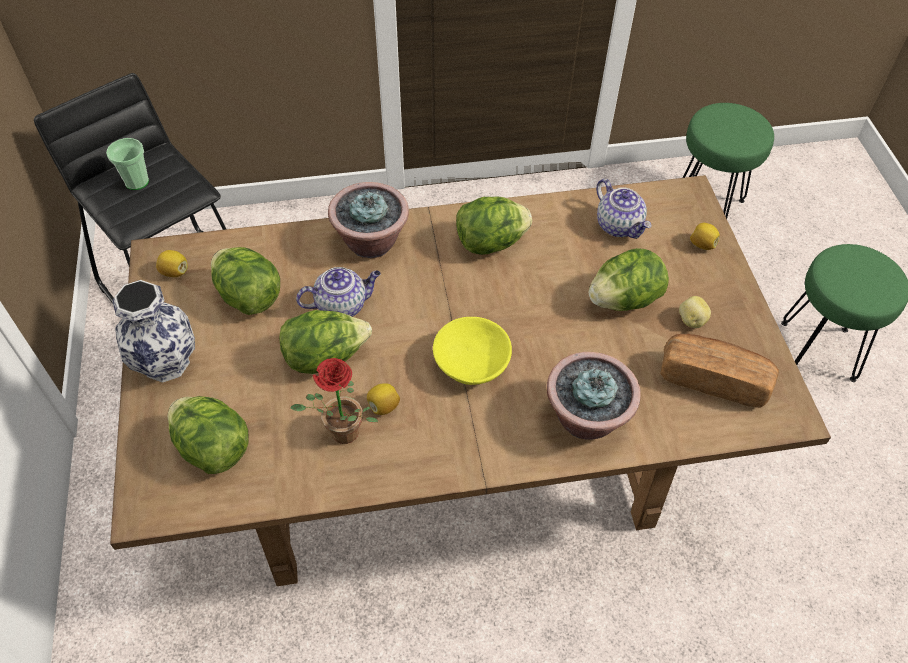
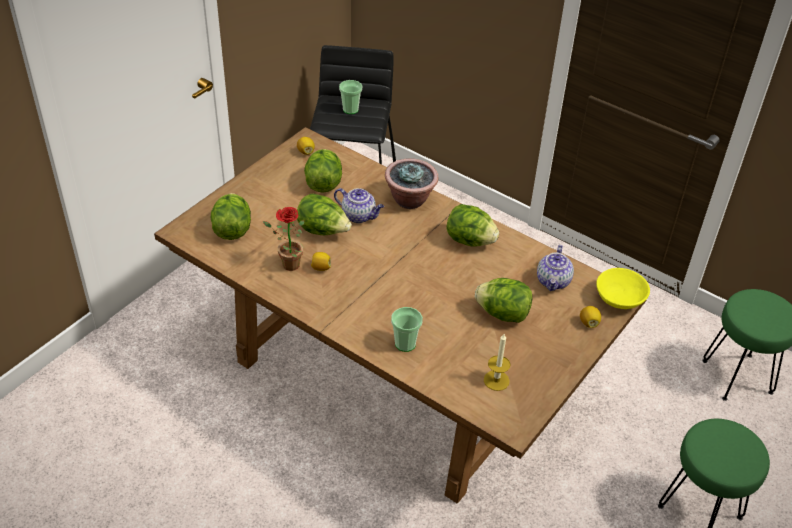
camera: 45 degrees right, 10 degrees down
vase [112,280,195,383] -> none
yellow bowl [433,317,512,385] -> yellow bowl moved to [596,268,650,309]
potted plant [547,352,641,440] -> cup [391,307,423,352]
bread [660,334,779,408] -> candle [484,334,510,391]
potato [679,296,711,328] -> none

